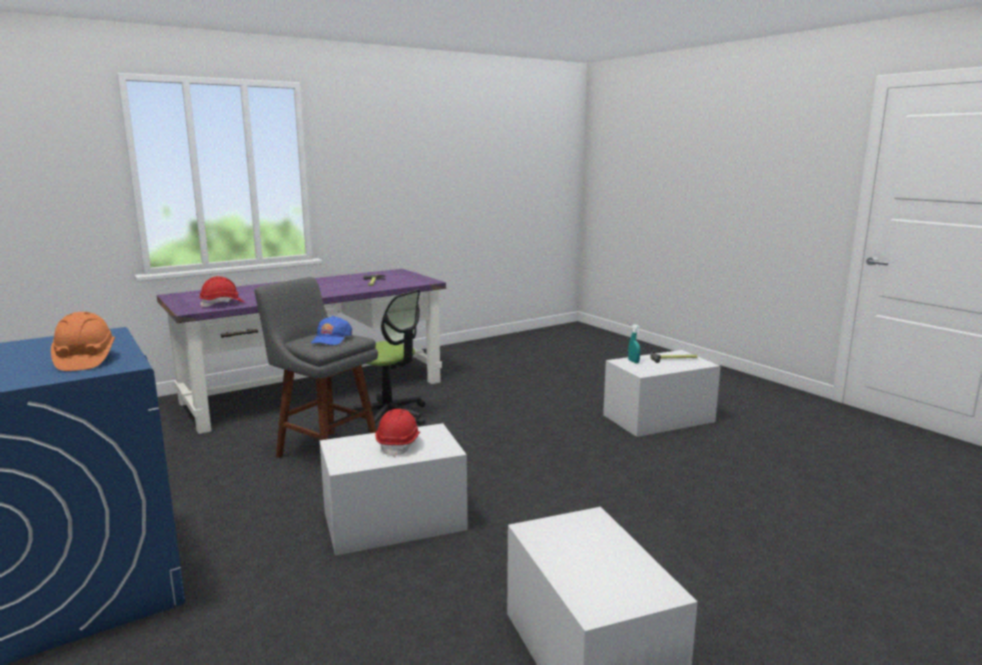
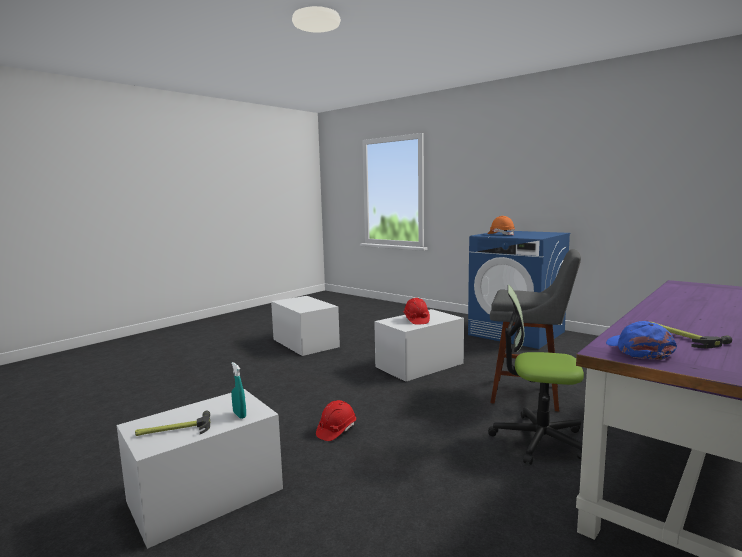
camera: 165 degrees right, 5 degrees down
red hard hat [199,276,244,307] -> red hard hat moved to [316,400,356,441]
blue cap [311,316,352,345] -> blue cap moved to [606,321,677,360]

